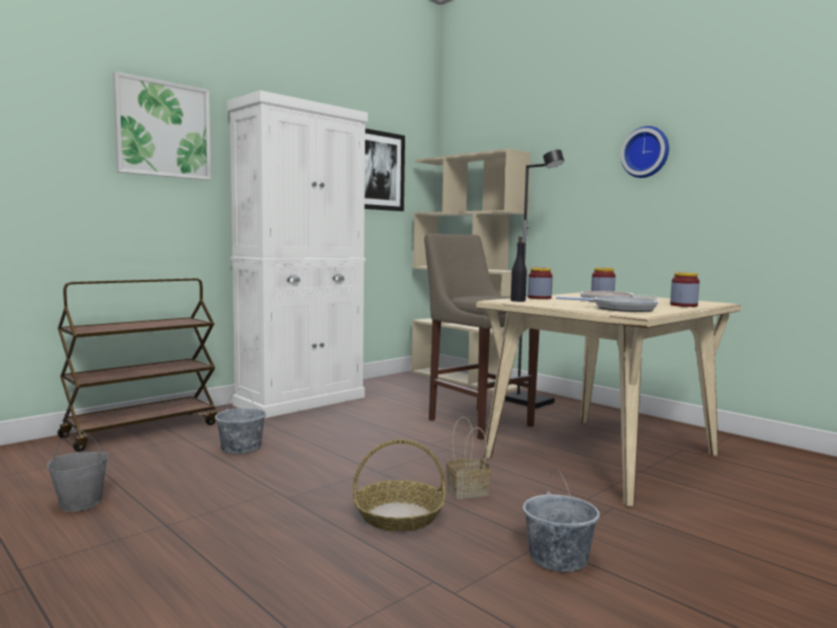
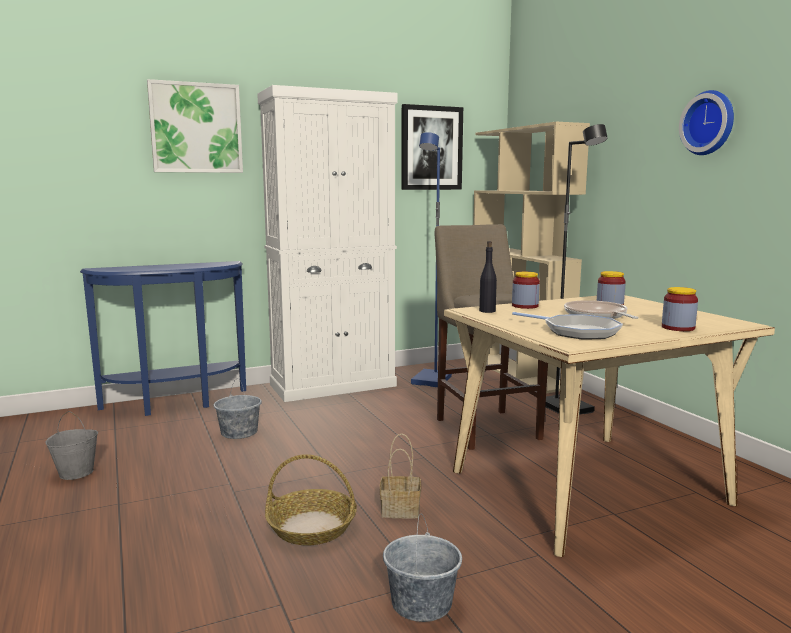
camera: 20 degrees right, 5 degrees up
brown cart [57,278,218,452] -> blue console table [80,261,246,416]
none -> blue floor lamp [411,132,452,387]

